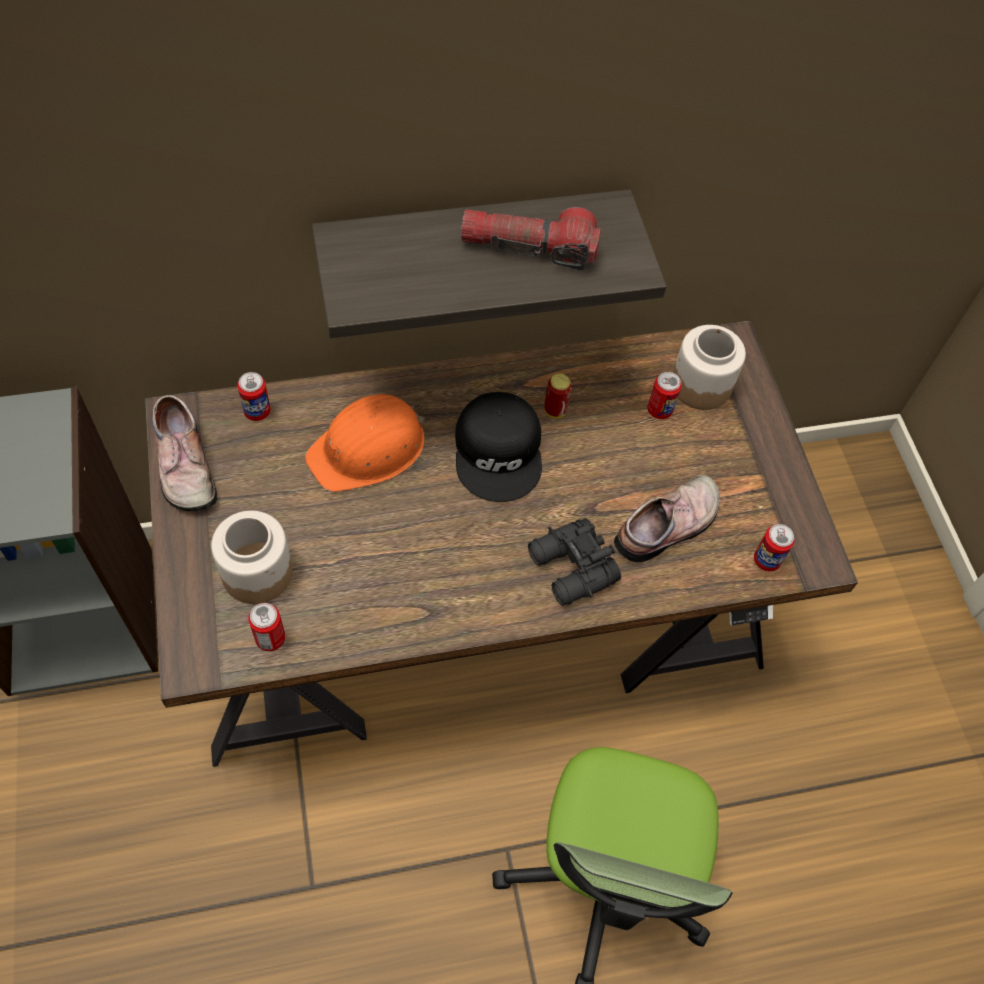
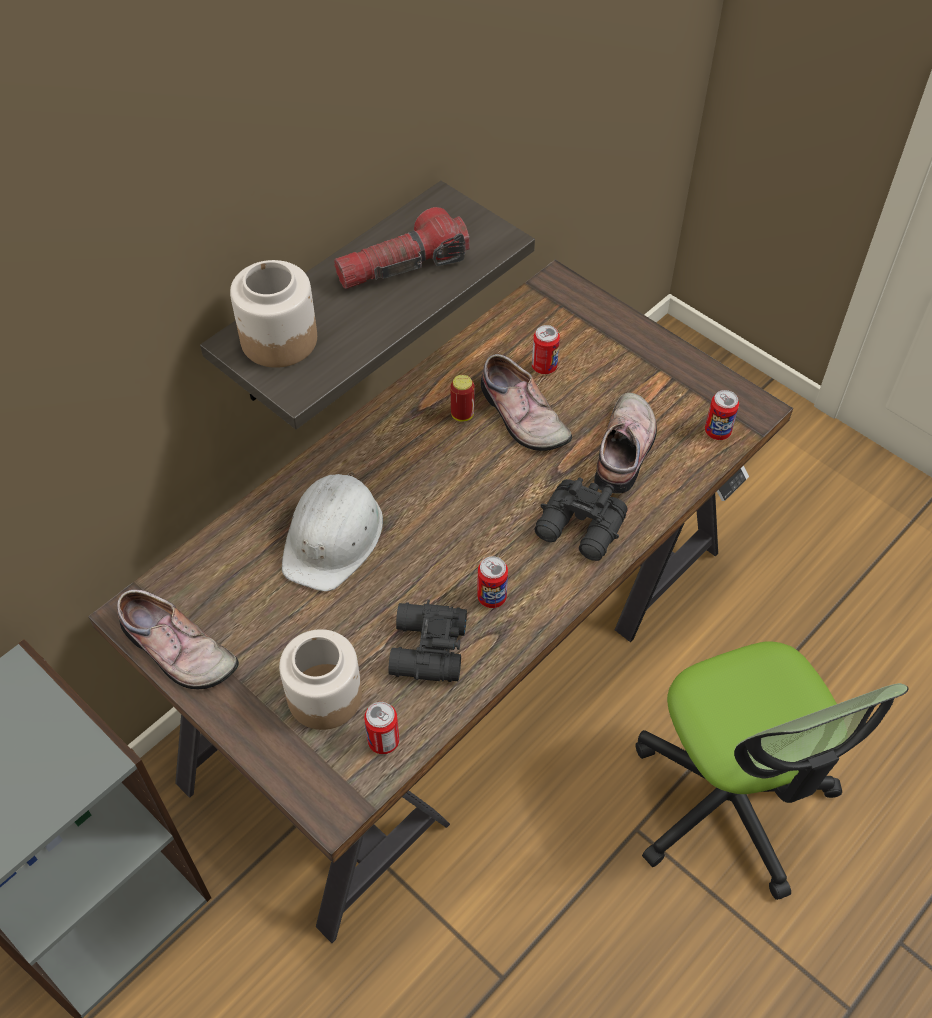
camera: 30 degrees left, 5 degrees down
can [237,372,271,421] -> can moved to [477,556,508,608]
orange hard hat [305,394,424,492] -> white hard hat [282,472,383,591]
black cap [455,392,542,502] -> none
jar [672,325,746,410] -> jar moved to [230,260,317,368]
none -> black binoculars [388,600,467,682]
none -> shoe [481,354,572,451]

